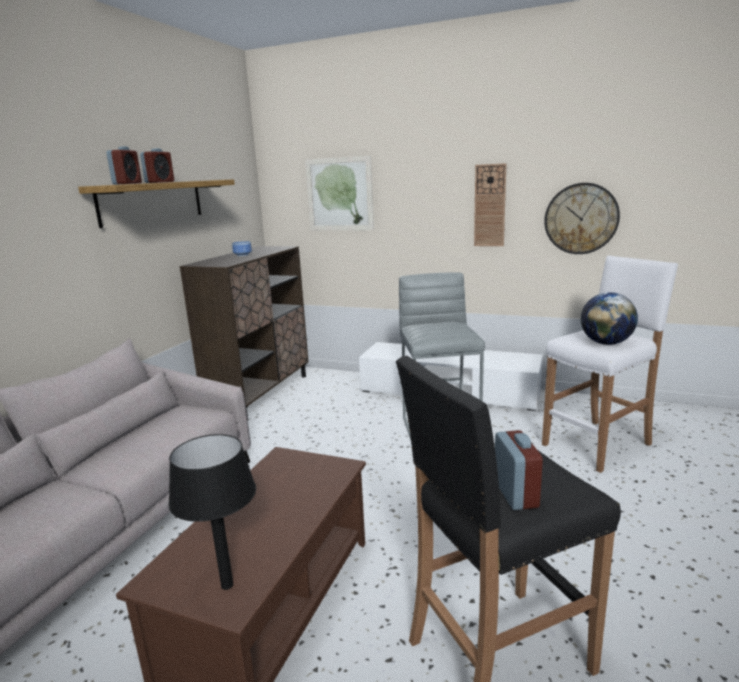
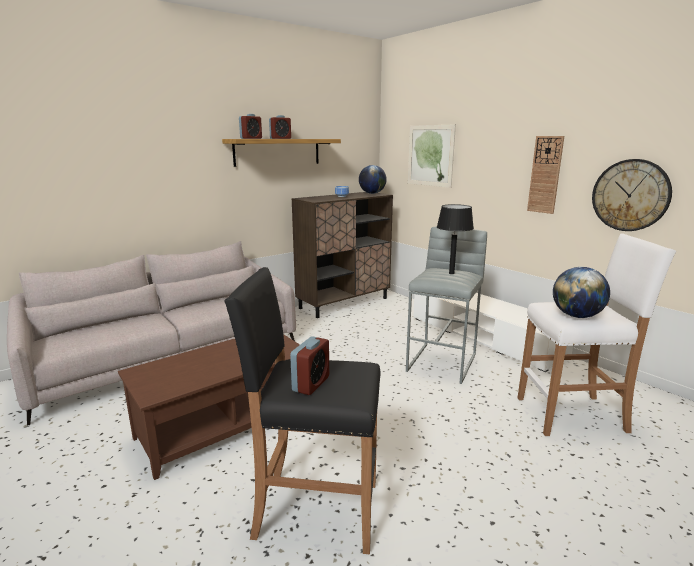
camera: 30 degrees right, 0 degrees up
black table lamp [168,434,256,590] -> black table lamp moved to [437,204,474,274]
none -> globe [359,165,387,194]

